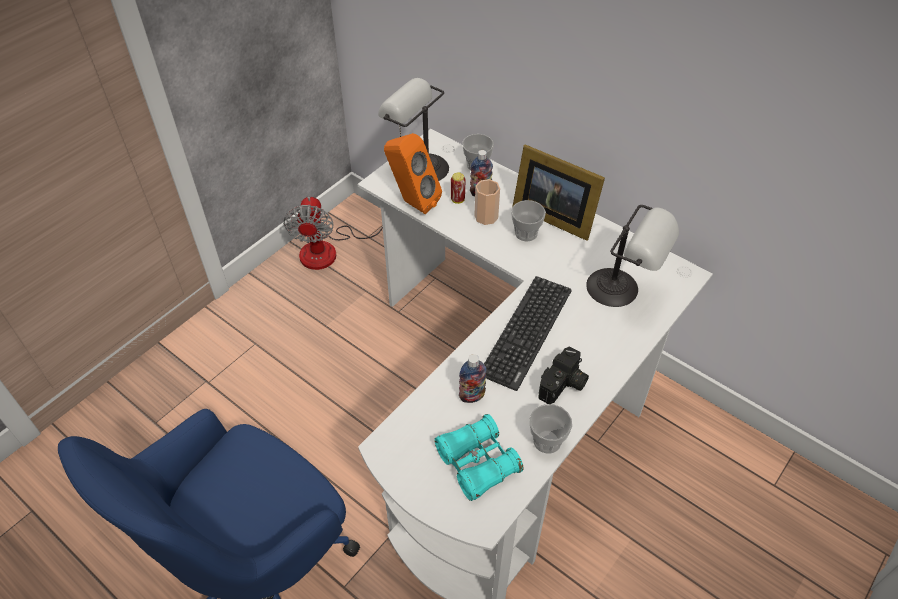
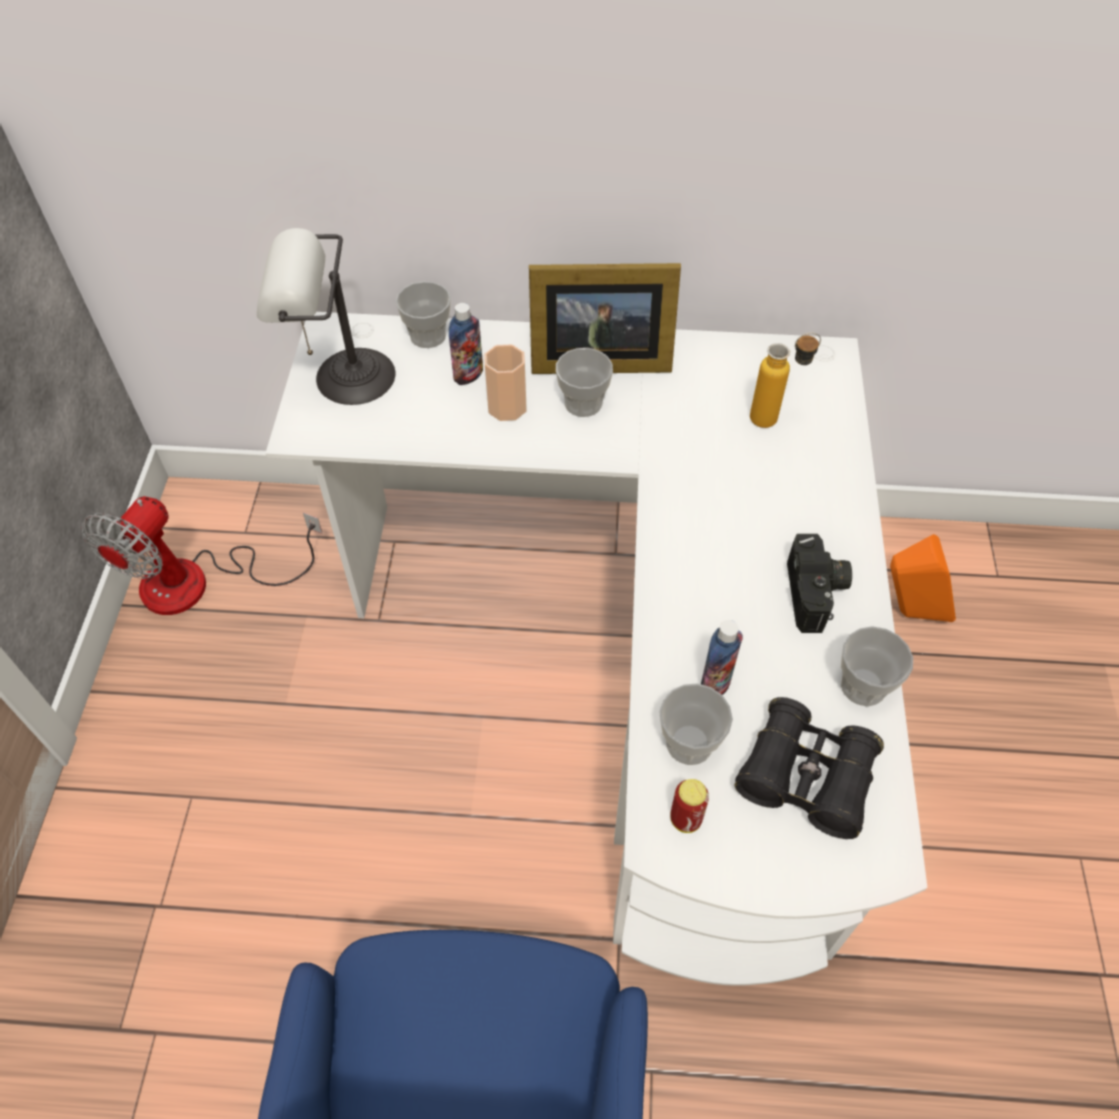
camera: 35 degrees left, 5 degrees up
fan [283,197,383,270] -> fan turned 60 degrees clockwise [82,496,323,615]
orange speaker [384,133,442,214] -> orange speaker moved to [890,534,956,622]
turquoise binoculars [434,414,524,501] -> black binoculars [735,697,884,839]
can [451,173,465,204] -> can moved to [670,779,709,833]
keyboard [484,276,572,391] -> none
table lamp [586,205,679,307] -> bottle [750,332,821,428]
none -> cup [659,683,733,765]

